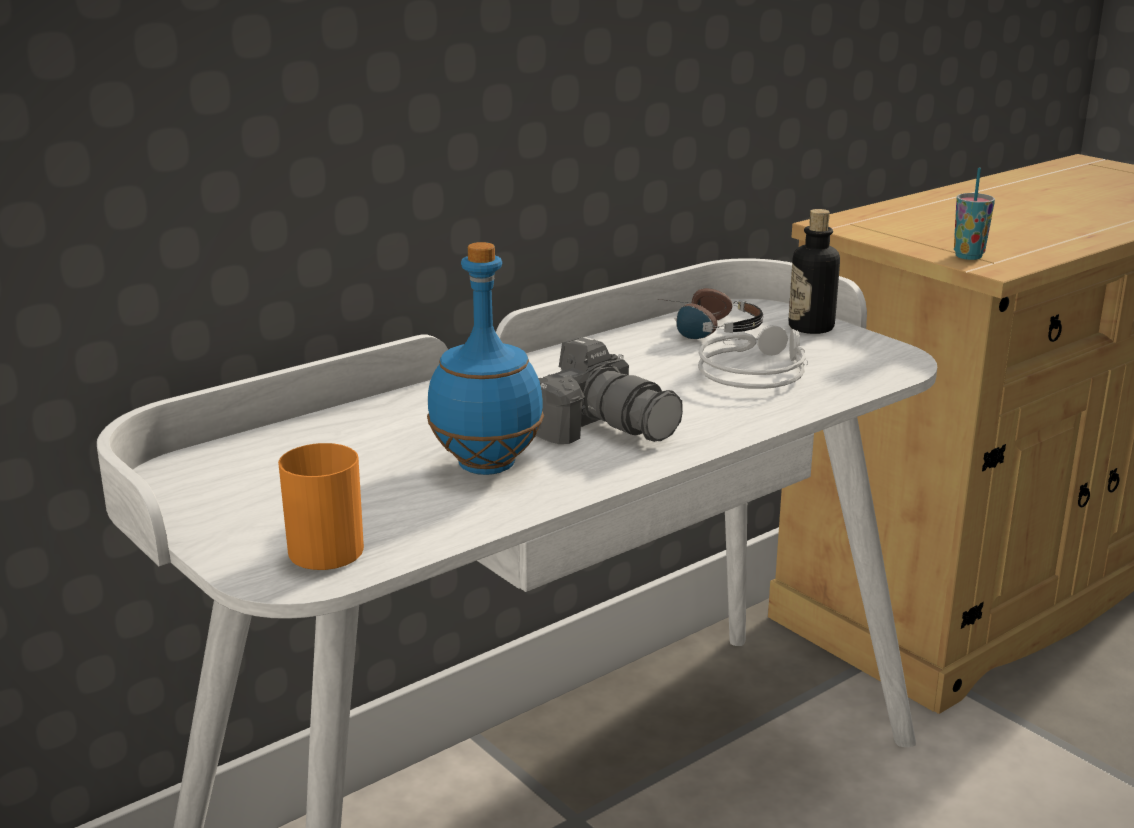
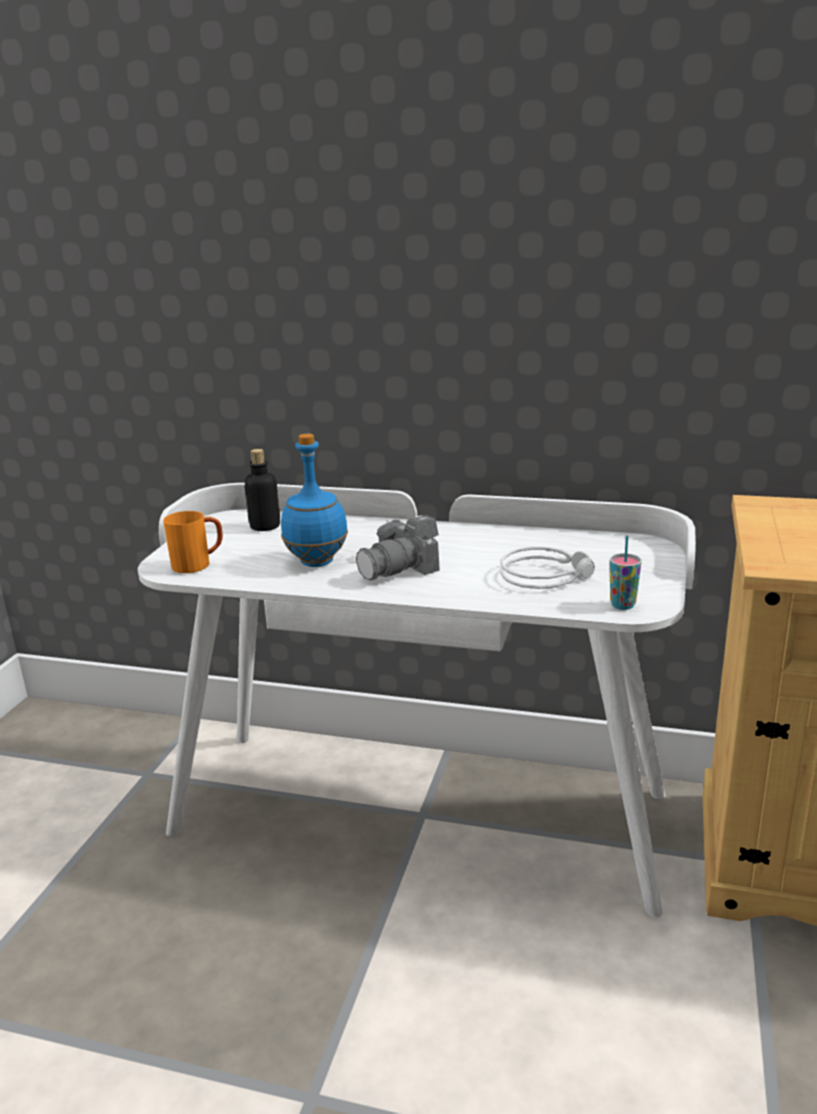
camera: 55 degrees right, 0 degrees up
camera [536,337,683,444] -> camera turned 45 degrees clockwise [356,515,440,580]
headphones [658,288,763,339] -> none
bottle [789,209,840,334] -> bottle moved to [244,449,280,531]
cup [954,168,995,260] -> cup moved to [610,536,642,610]

